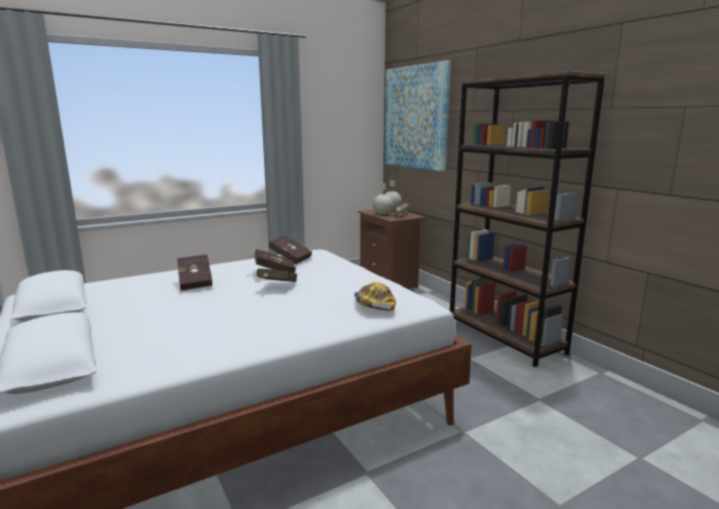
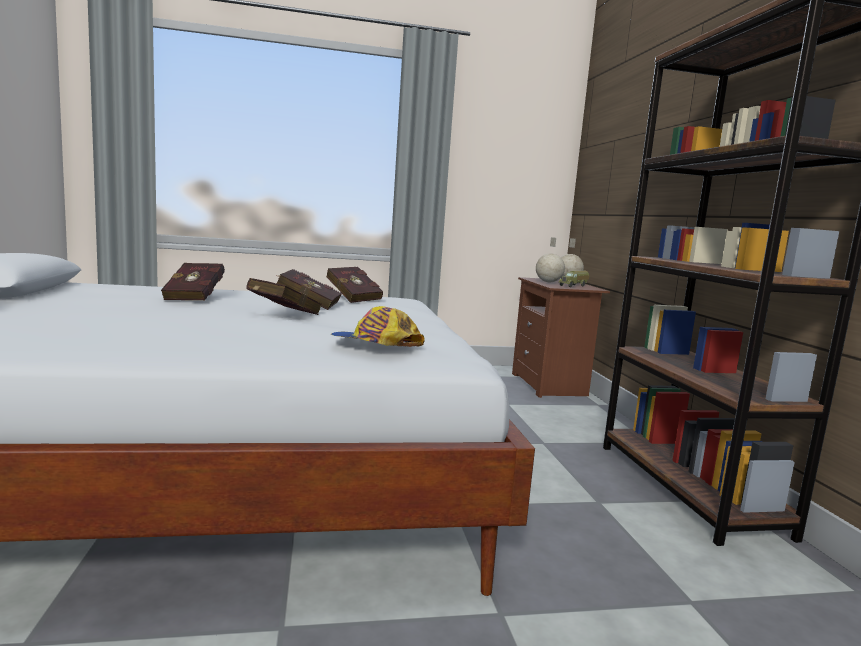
camera: 20 degrees right, 5 degrees down
cap [354,282,396,311] -> cap turned 75 degrees counterclockwise [331,306,425,347]
picture [385,60,451,171] -> none

